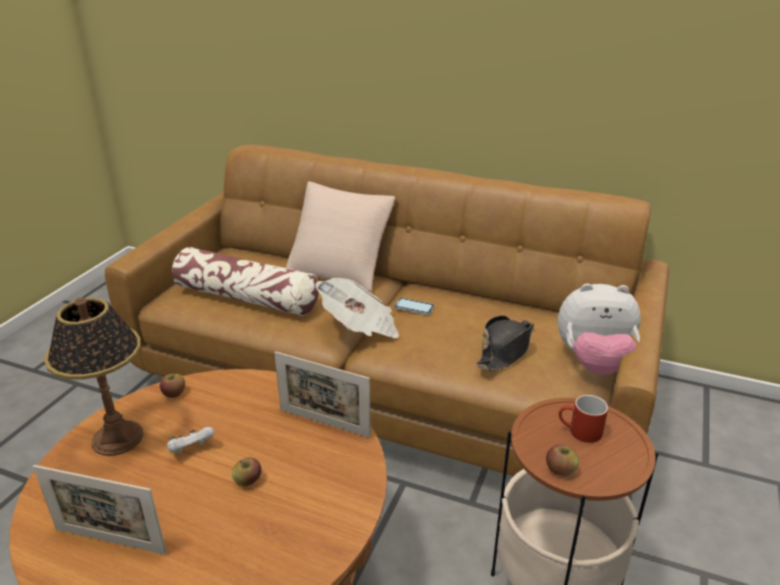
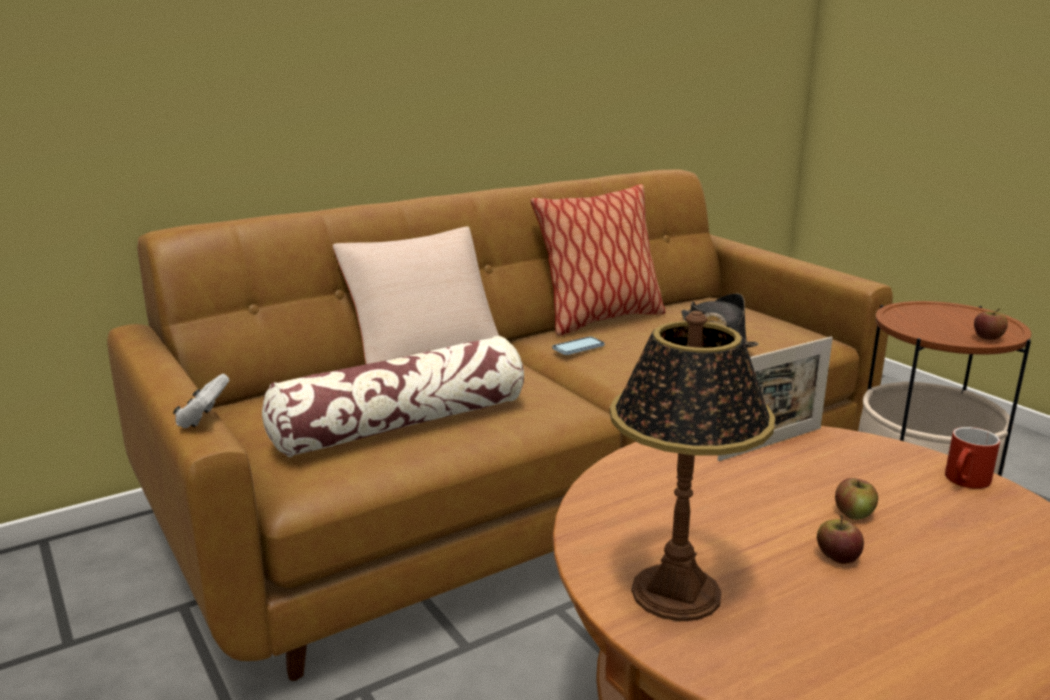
camera: 55 degrees left, 10 degrees down
picture frame [33,465,167,555] -> none
apple [160,373,185,398] -> apple moved to [817,515,864,564]
white game controller [167,427,215,454] -> white game controller moved to [173,374,230,428]
newspaper [315,278,399,338] -> none
plush toy [558,284,641,375] -> none
red mug [559,395,608,443] -> red mug moved to [945,427,1000,489]
none -> pillow [531,184,665,336]

